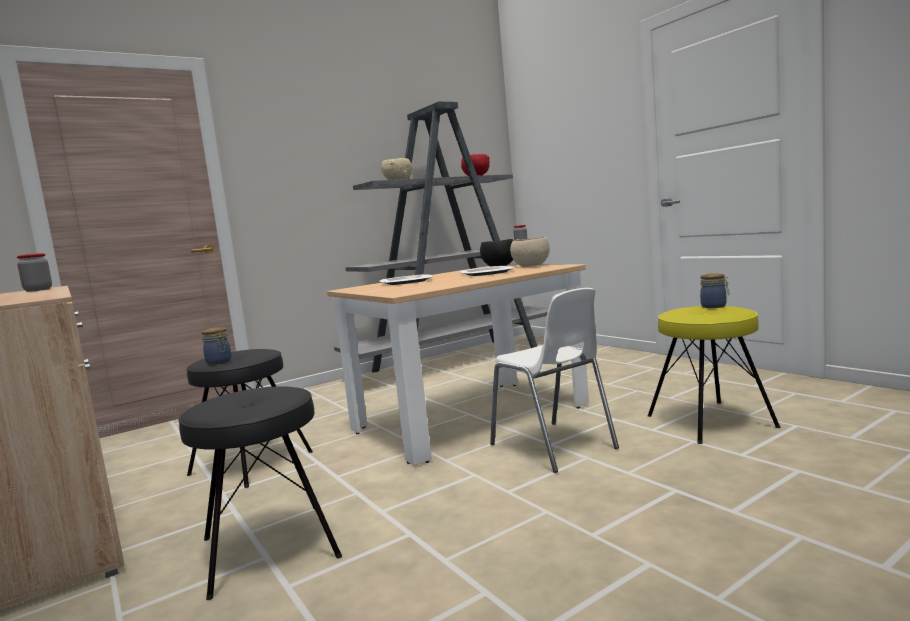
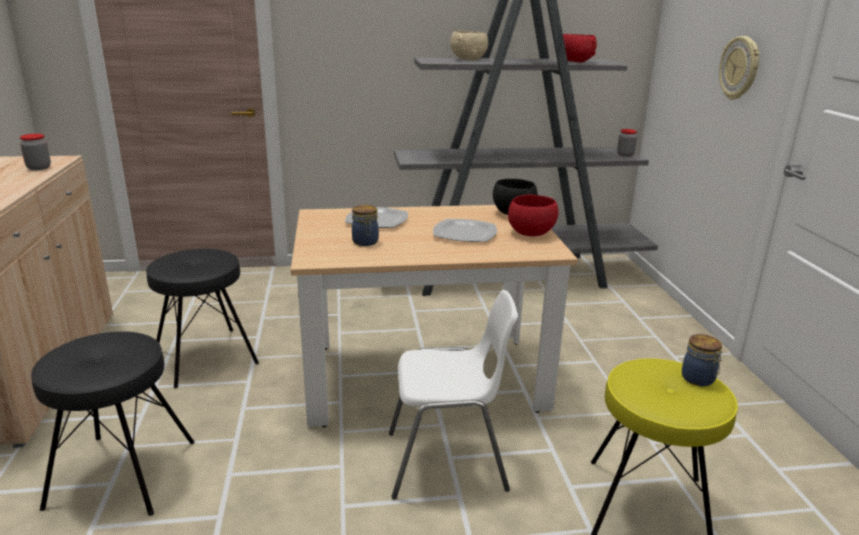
camera: 25 degrees right, 15 degrees up
jar [201,327,231,365] -> jar moved to [352,205,379,246]
white chair [490,288,619,473] -> white chair turned 90 degrees counterclockwise [389,290,518,499]
beige bowl [510,237,550,267] -> red bowl [508,194,558,236]
none -> wall clock [719,36,760,100]

